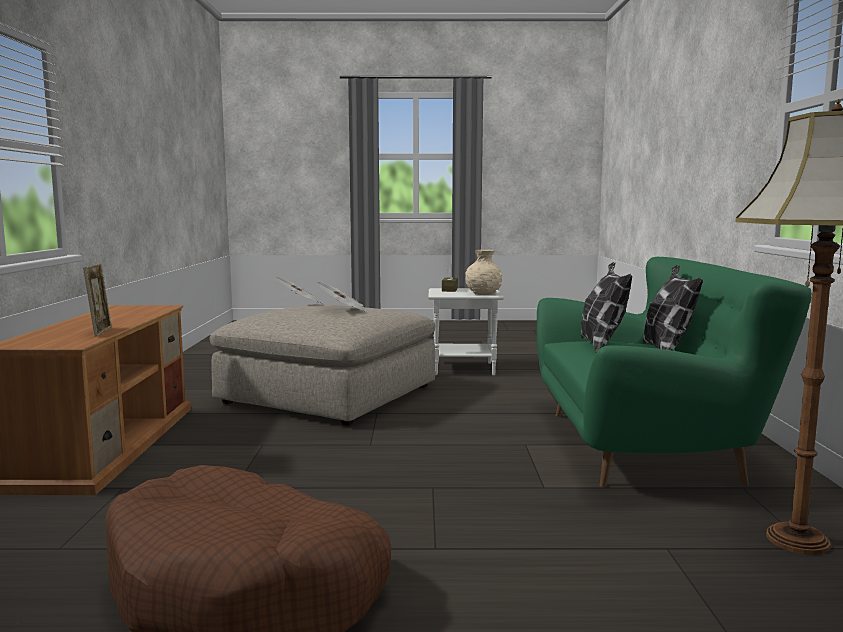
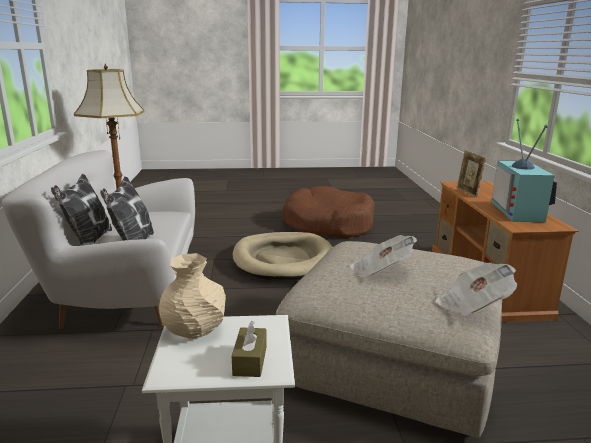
camera: 175 degrees right, 10 degrees up
green sofa [537,257,812,487] -> white sofa [2,150,195,329]
none -> beige dog bed [233,232,333,280]
none -> television [491,119,557,223]

